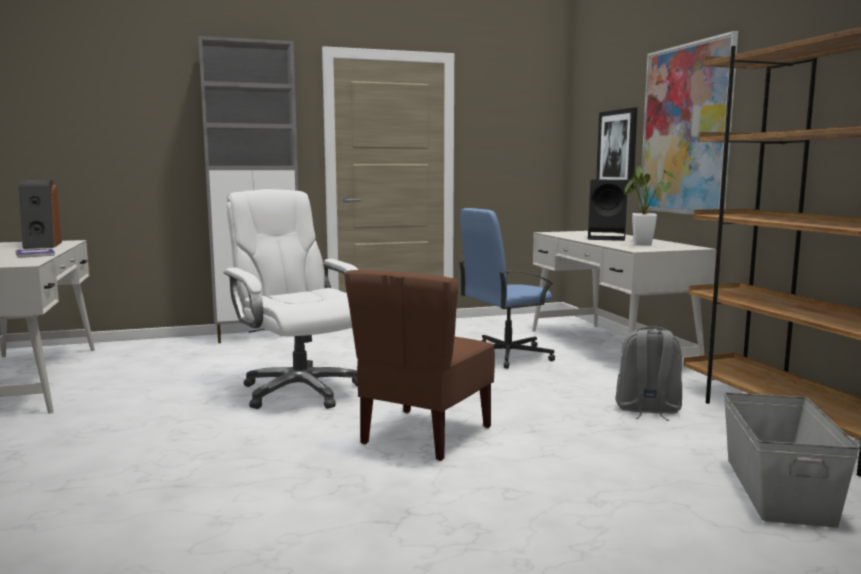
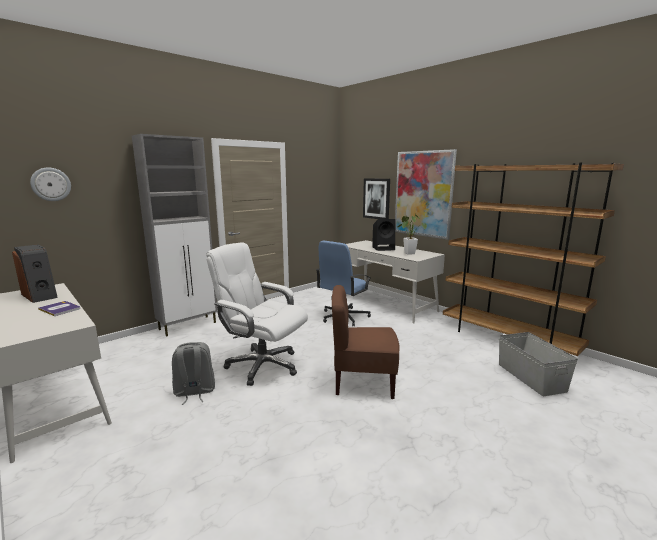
camera: 25 degrees left, 5 degrees up
brown chair [344,270,495,461] -> brown chair turned 90 degrees clockwise [332,285,400,399]
grey backpack [615,326,682,421] -> grey backpack moved to [172,342,215,405]
none -> wall clock [30,167,71,201]

